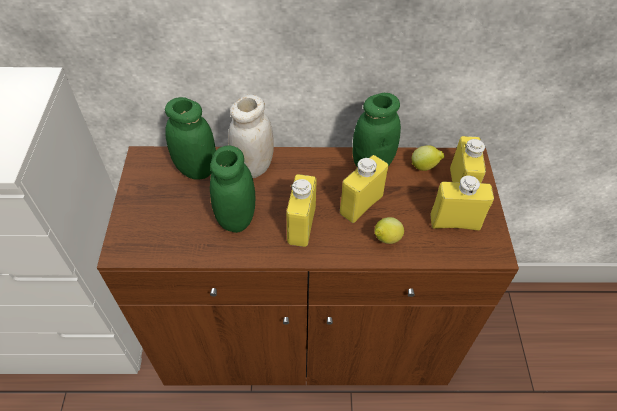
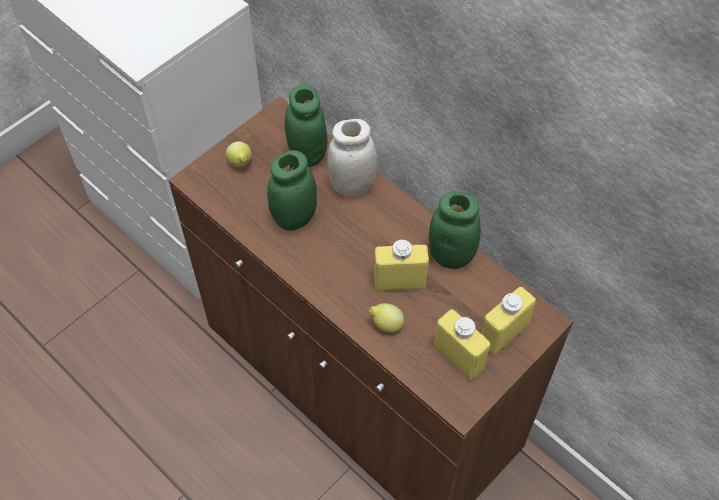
camera: 45 degrees right, 5 degrees up
yellow bottle [286,174,317,247] -> none
lemon [411,145,445,171] -> lemon moved to [226,141,252,167]

